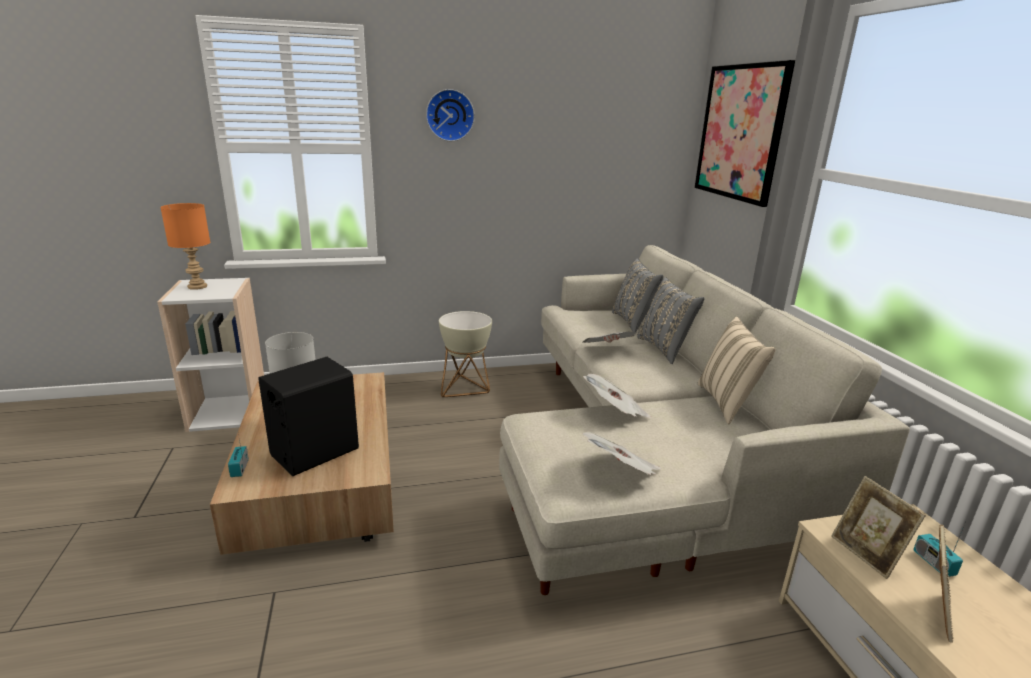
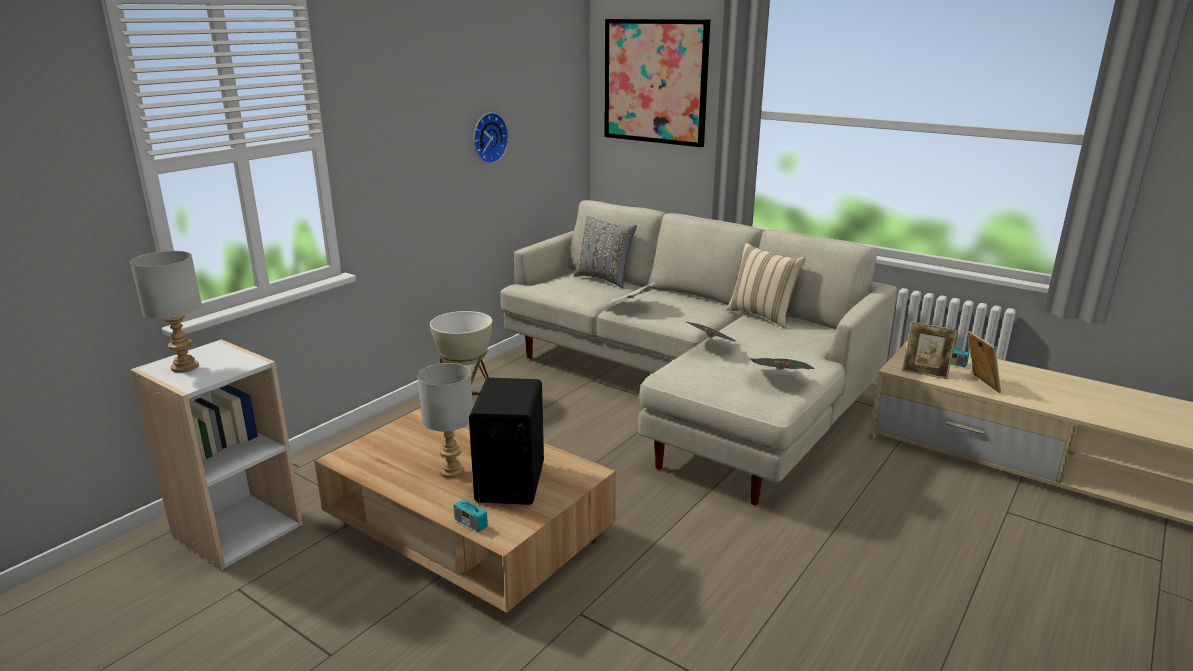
camera: 40 degrees left, 0 degrees up
orange table lamp [160,203,210,290] -> grey table lamp [130,251,202,373]
wall clock [426,89,475,141] -> wall clock moved to [474,112,509,164]
grey pillow [637,277,705,364] -> none

